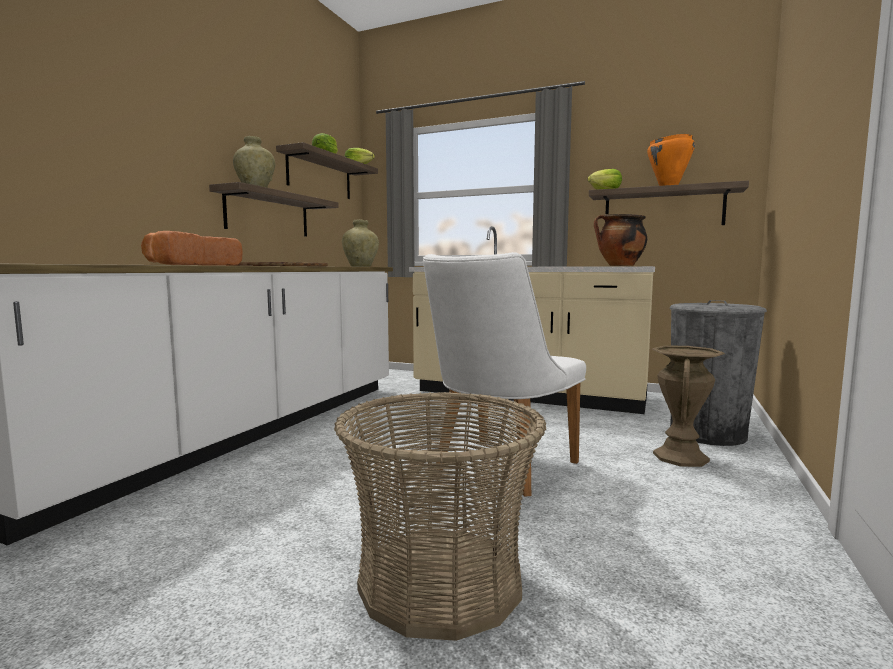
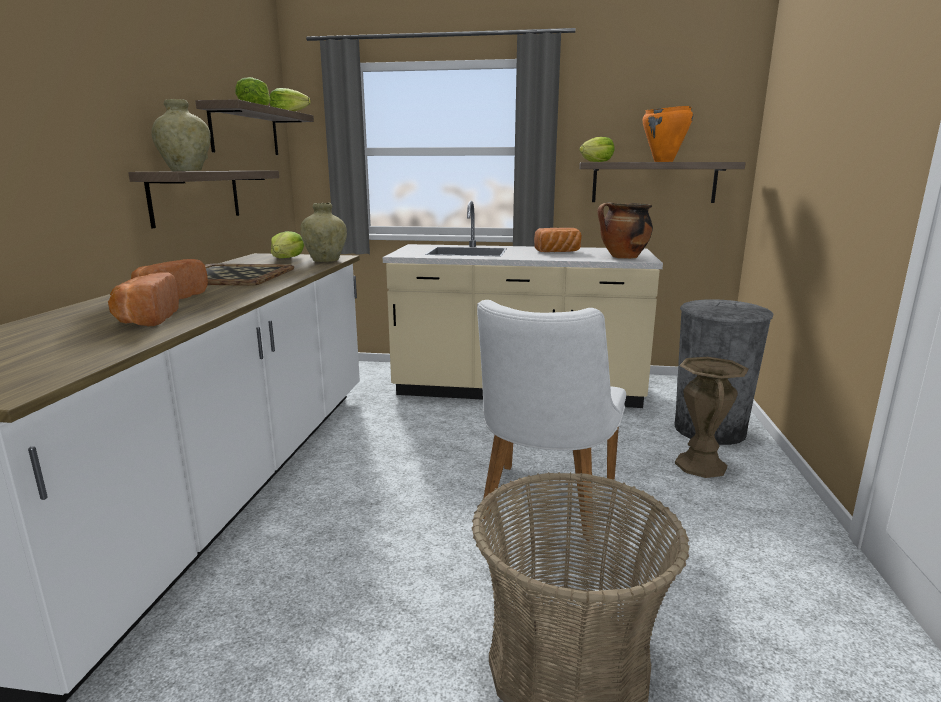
camera: 15 degrees left, 10 degrees up
none -> lettuce [271,231,304,258]
none -> bread [534,228,582,252]

